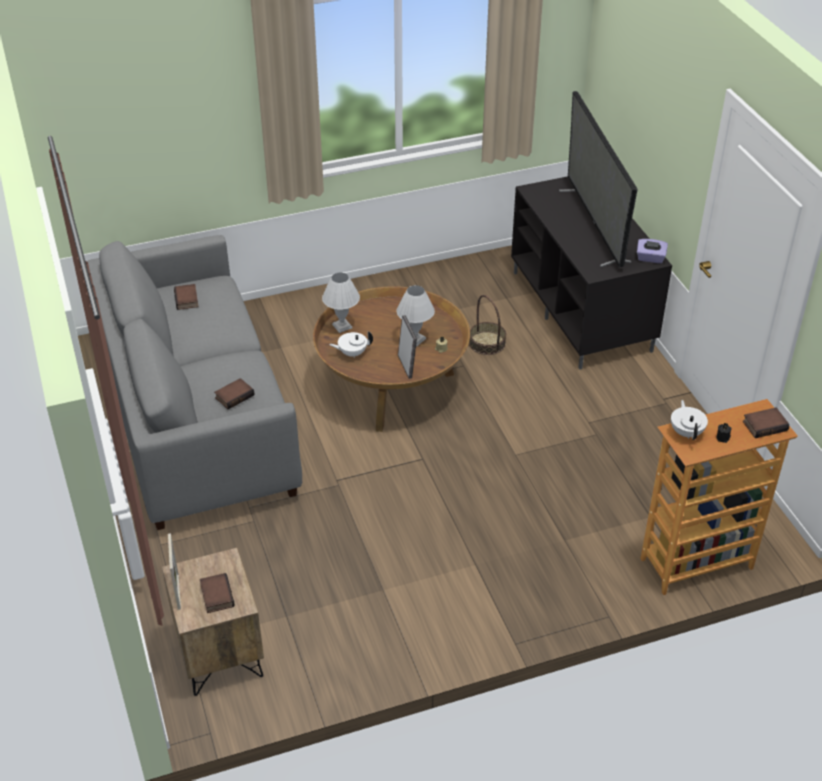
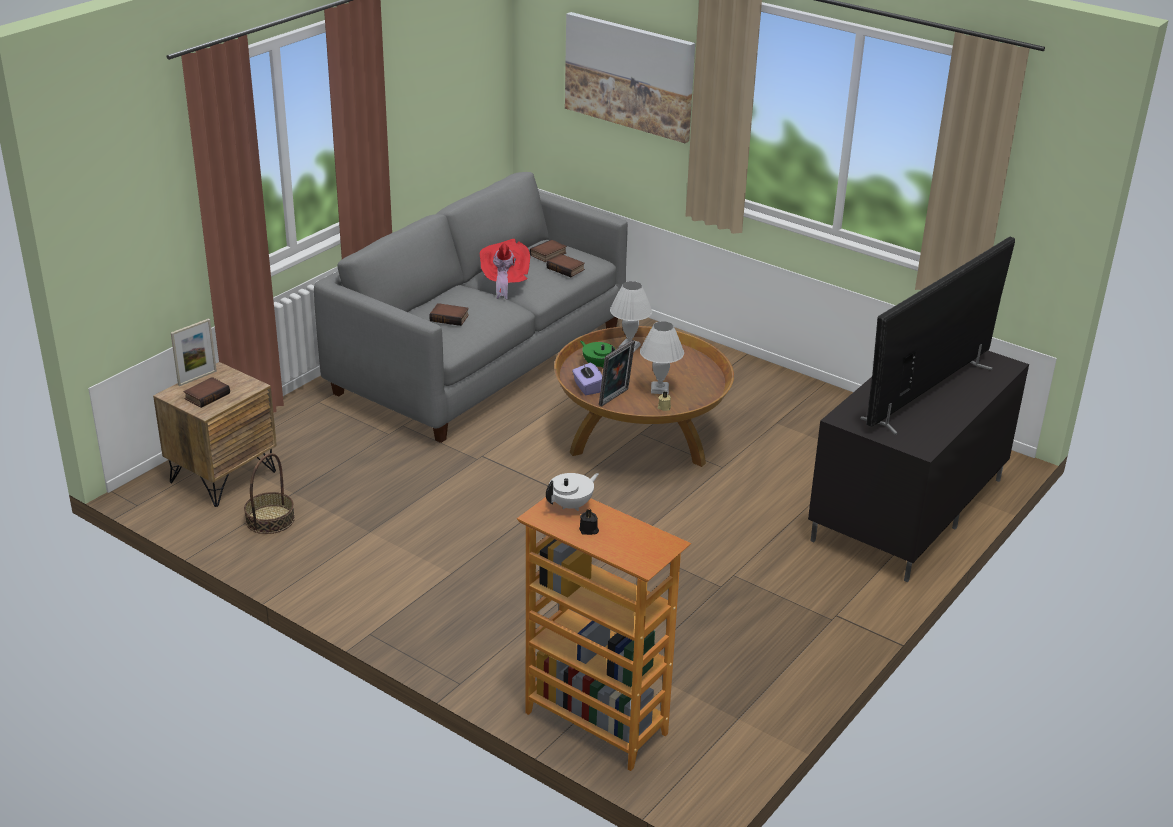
camera: 55 degrees right, 10 degrees down
white teapot [329,331,373,358] -> green teapot [580,341,615,368]
basket [469,295,506,355] -> basket moved to [244,453,295,534]
purple tissue box [637,239,668,263] -> purple tissue box moved to [572,363,602,395]
book [743,408,789,438] -> book moved to [546,254,585,277]
none -> red hat [480,239,530,299]
none -> picture [565,12,695,143]

